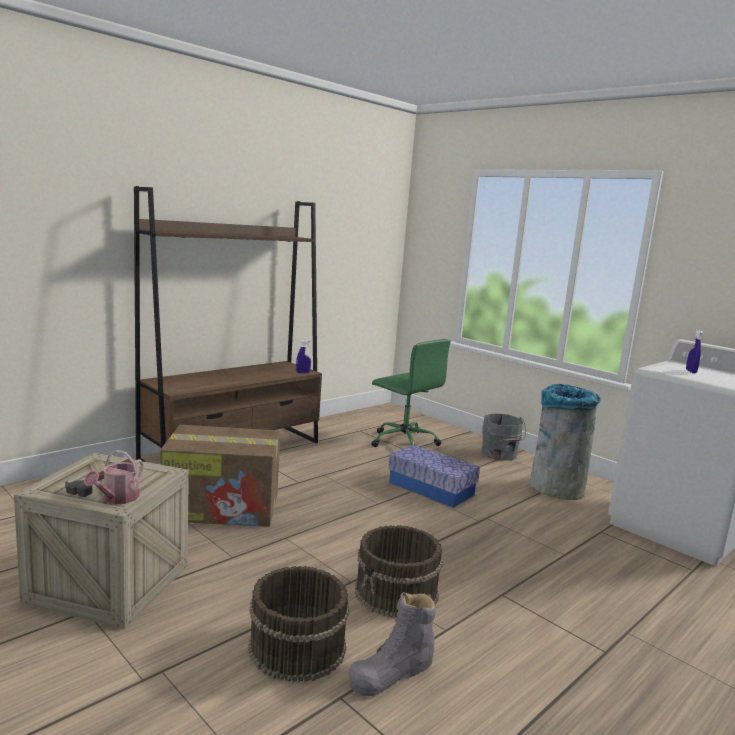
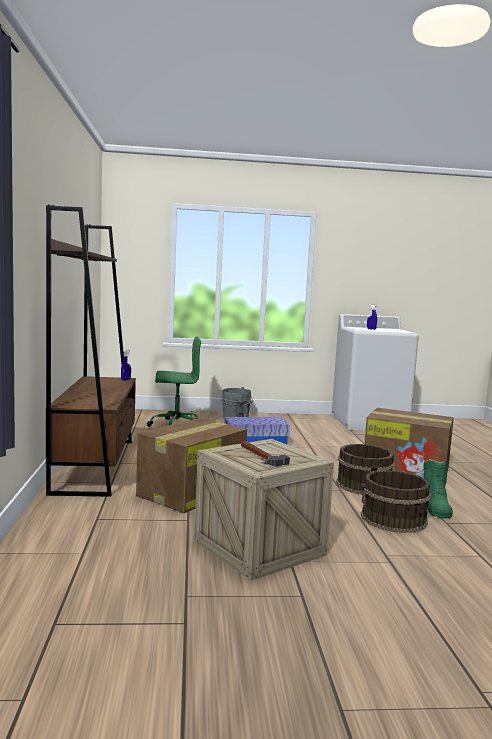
camera: 50 degrees left, 5 degrees down
watering can [84,450,144,504] -> none
grey boot [348,592,436,696] -> green boot [423,459,453,519]
grey trash can [530,384,601,500] -> none
none -> cardboard box [365,408,454,478]

